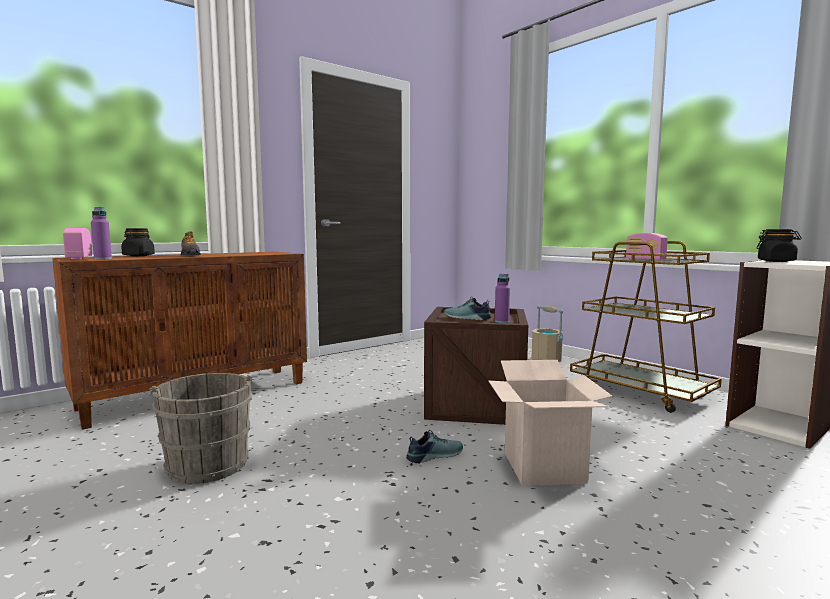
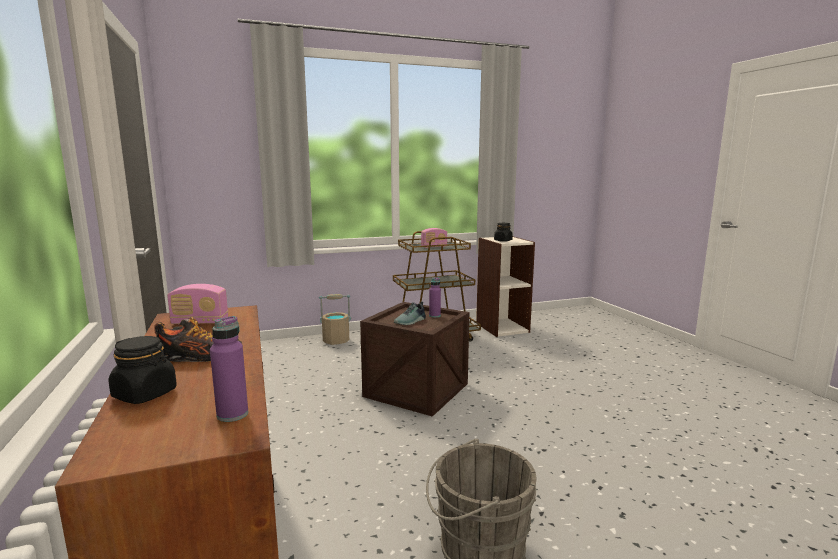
camera: 70 degrees left, 5 degrees up
radio [63,228,92,259] -> radio moved to [167,284,228,325]
shoe [406,430,463,463] -> none
cardboard box [488,360,613,486] -> none

